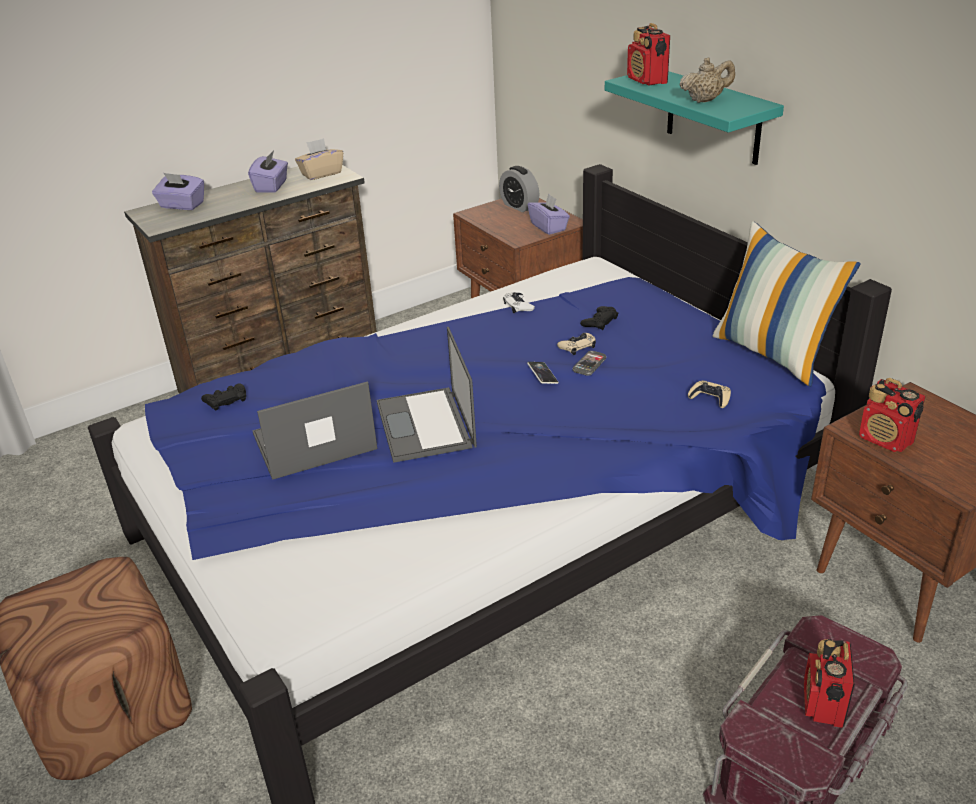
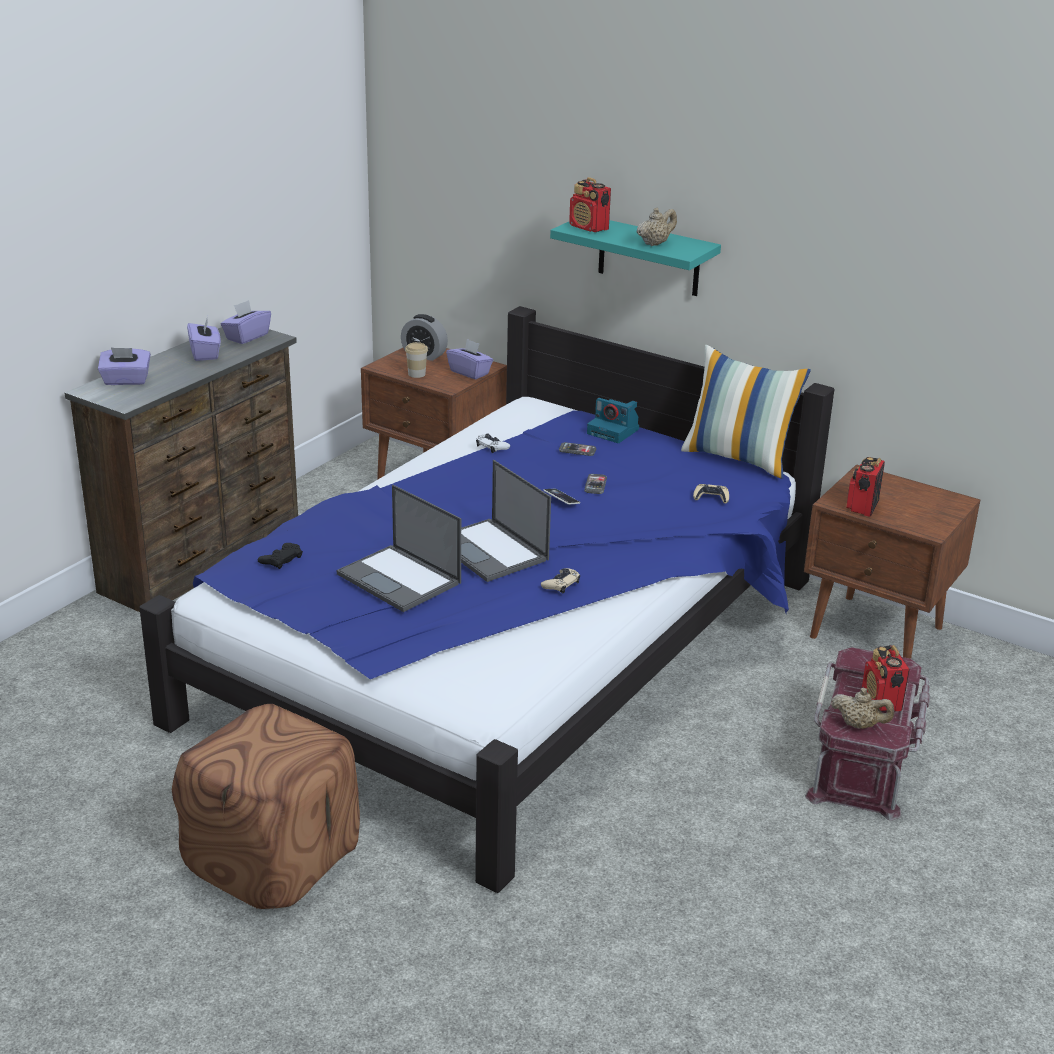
camera: 25 degrees left, 5 degrees down
laptop [252,381,378,480] -> laptop turned 90 degrees counterclockwise [337,485,461,612]
beige tissue box [295,138,343,180] -> purple tissue box [221,300,271,344]
beige game controller [557,333,596,355] -> beige game controller moved to [541,568,580,593]
black game controller [580,306,618,330] -> phone [559,442,596,456]
radio [859,378,925,452] -> radio turned 90 degrees clockwise [846,457,885,517]
none -> cup [405,342,428,378]
none -> camera [587,398,639,443]
none -> beige teapot [831,688,894,729]

